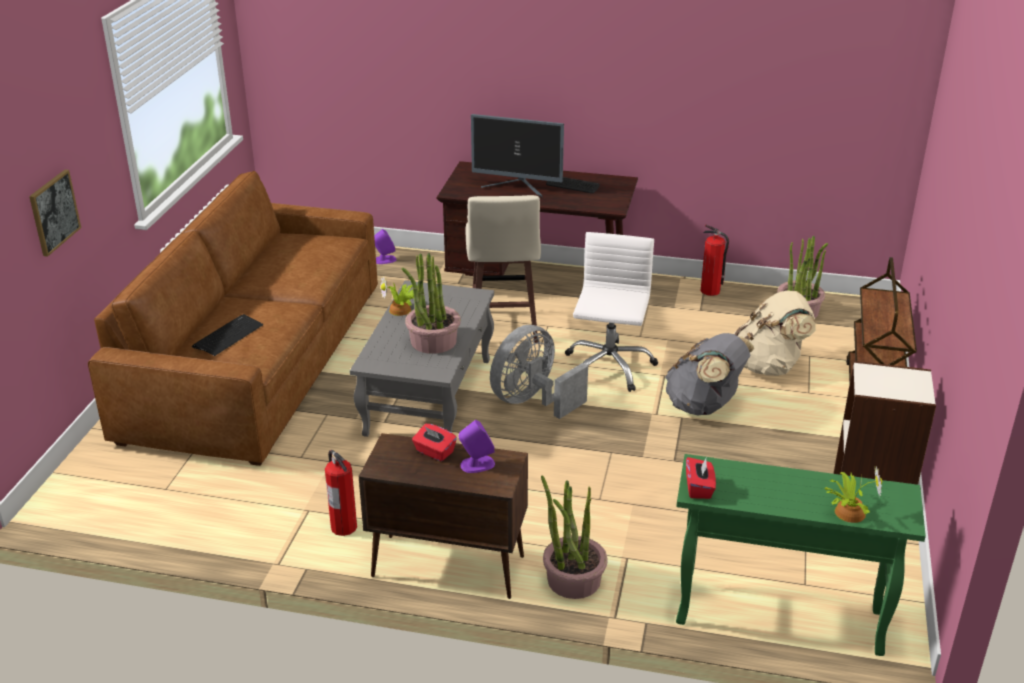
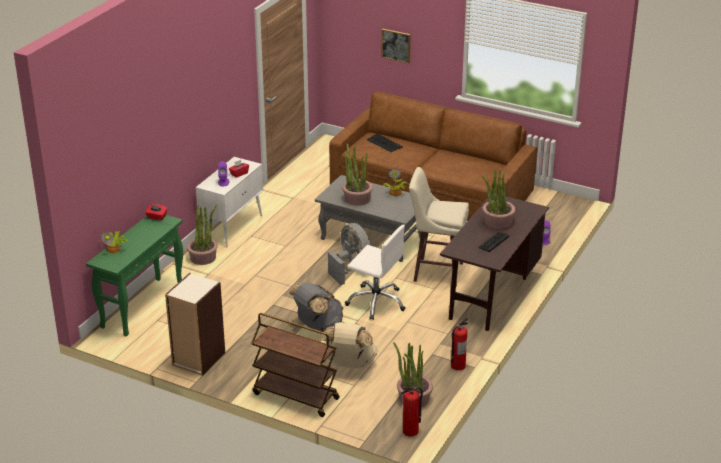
camera: 105 degrees right, 0 degrees up
fire extinguisher [325,450,357,536] -> fire extinguisher moved to [401,387,423,437]
brown cabinet [359,433,528,599] -> white cabinet [196,157,263,247]
monitor [471,114,564,197] -> potted plant [482,169,515,229]

